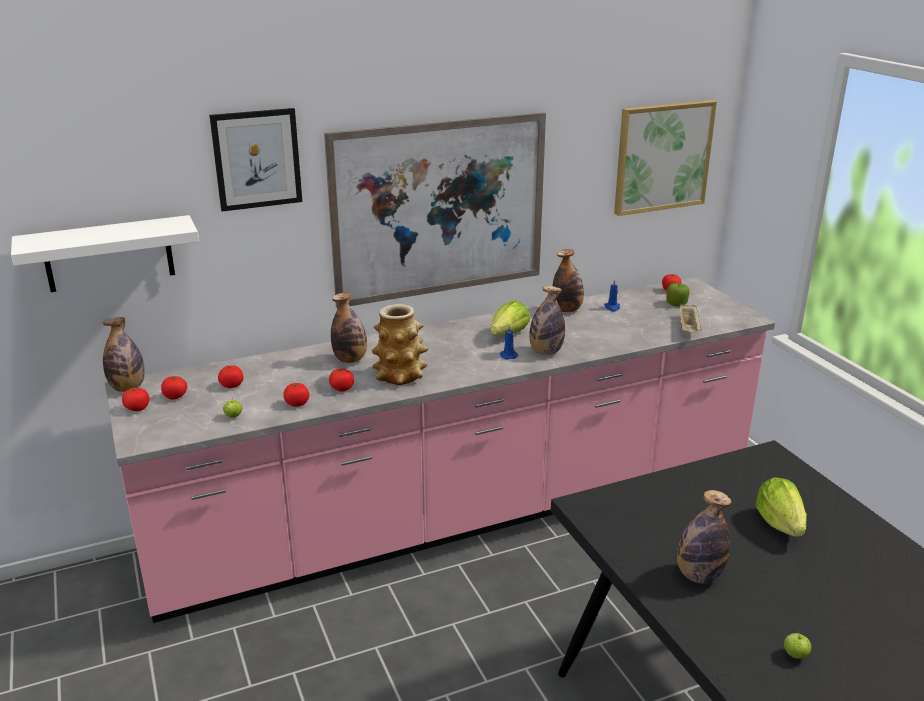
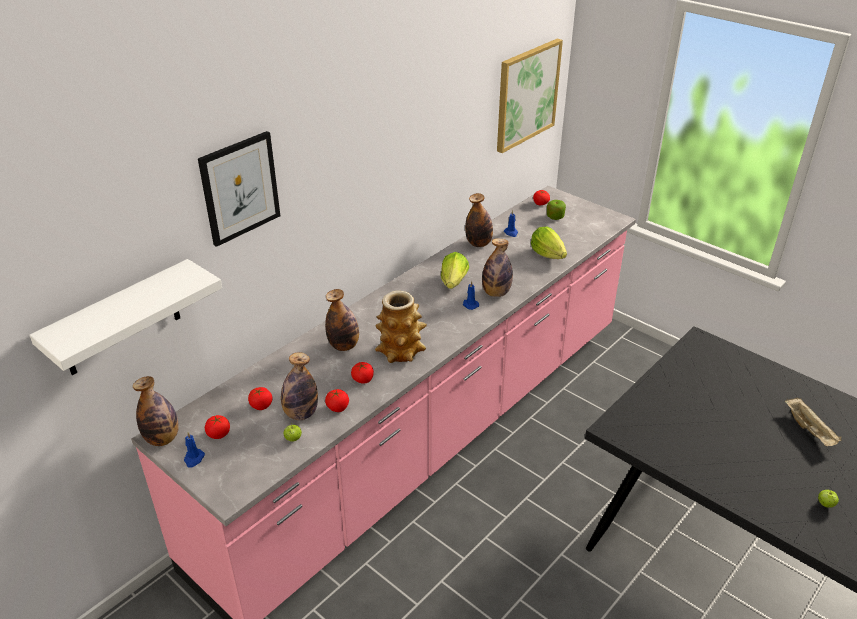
camera: 25 degrees left, 10 degrees up
tomato [122,388,150,411] -> blue candle [184,432,205,468]
picture [324,112,546,308] -> none
bottle [677,490,731,584] -> bottle moved to [281,352,318,420]
beige tray [680,303,702,332] -> beige tray moved to [785,397,841,446]
lettuce [755,477,807,537] -> lettuce moved to [531,226,567,259]

